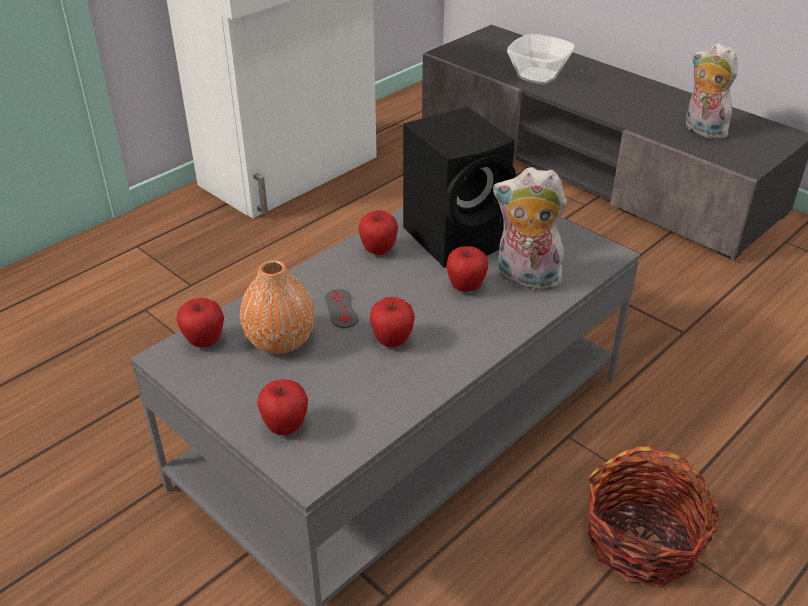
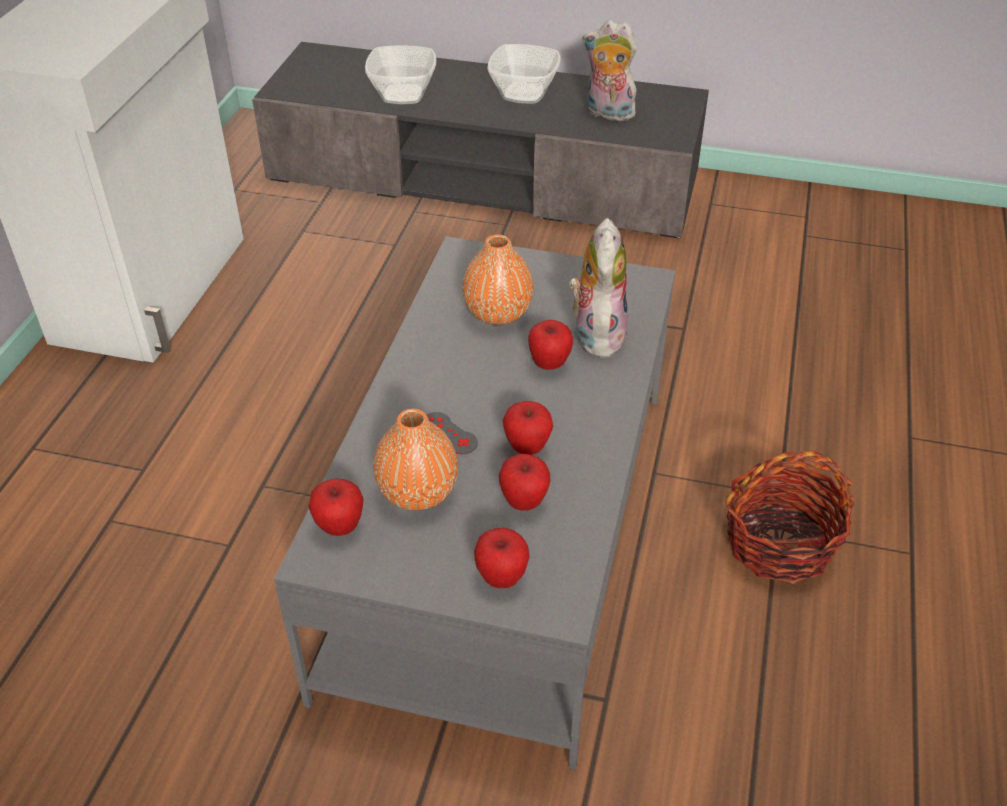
camera: 30 degrees left, 5 degrees up
apple [358,210,398,255] -> apple moved to [499,454,550,511]
black speaker [403,107,516,268] -> orange vase [462,234,534,325]
plush toy [493,167,567,290] -> plush toy turned 105 degrees clockwise [569,218,628,358]
none -> bowl [487,44,561,104]

